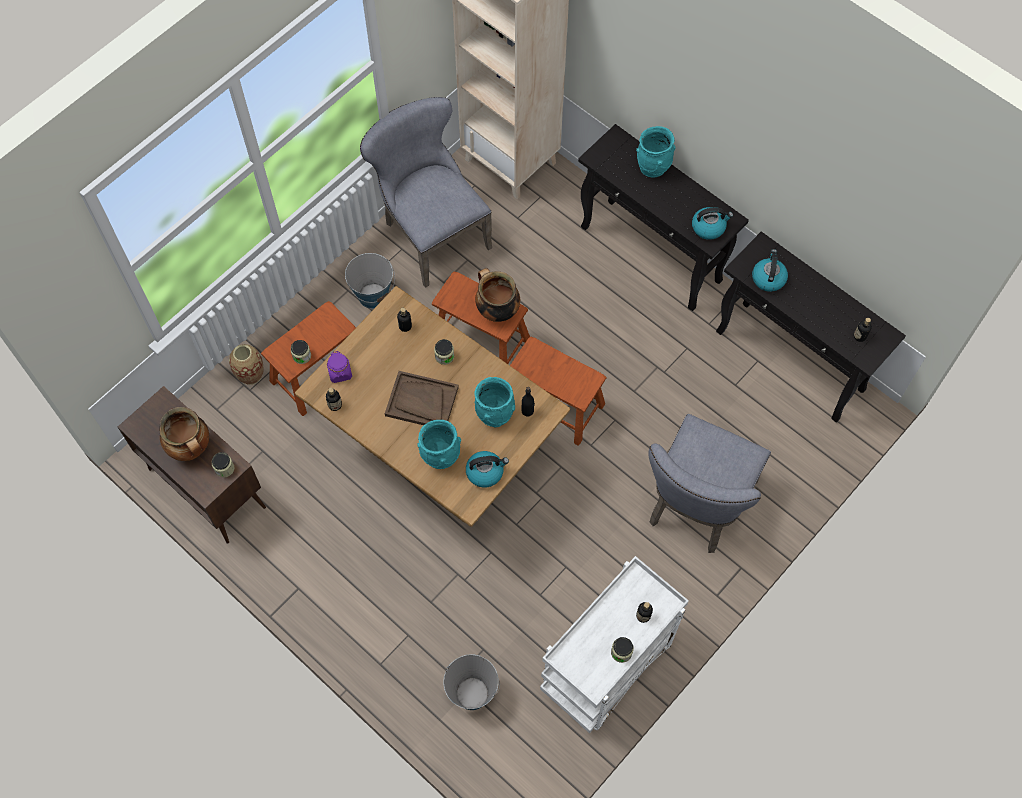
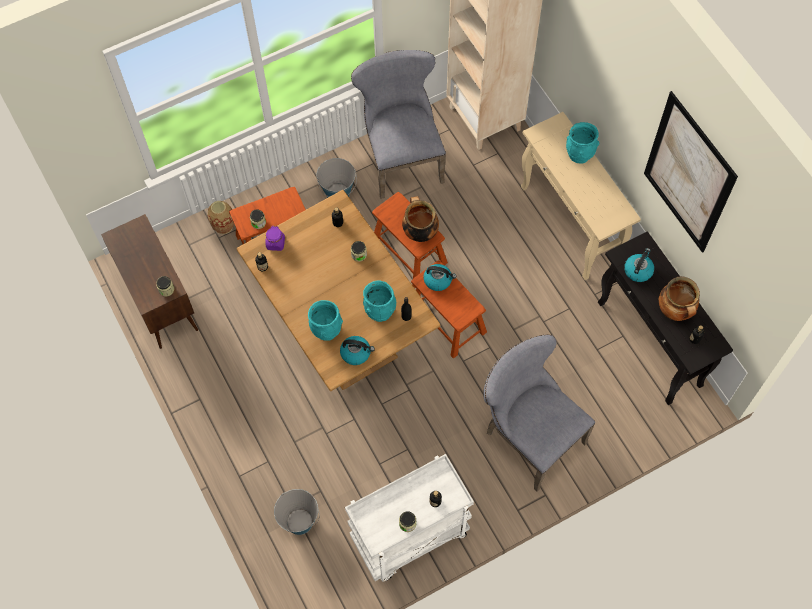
camera: 20 degrees right, 0 degrees up
cooking pot [159,407,209,461] -> cooking pot moved to [659,276,700,321]
brown tray [385,371,459,425] -> none
black console table [578,124,749,311] -> beige console table [521,112,641,280]
grey chair [649,414,771,553] -> grey chair turned 90 degrees clockwise [483,334,595,492]
kettle [692,207,733,240] -> kettle moved to [423,264,456,291]
none -> picture [644,91,738,253]

